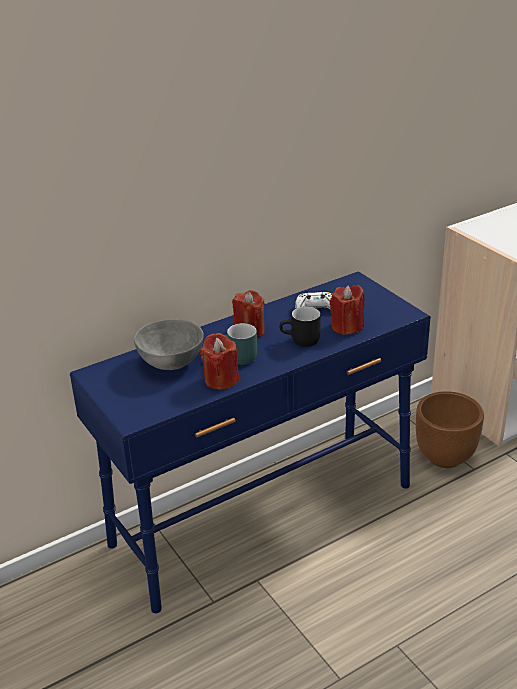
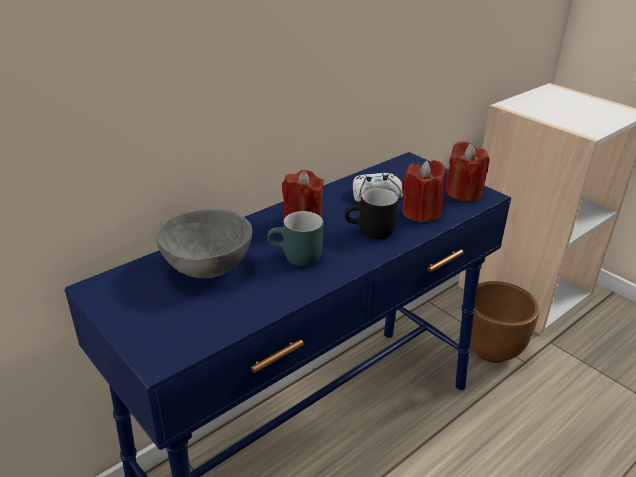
camera: 10 degrees left, 0 degrees up
red candle [200,333,239,390] -> red candle moved to [446,141,489,201]

